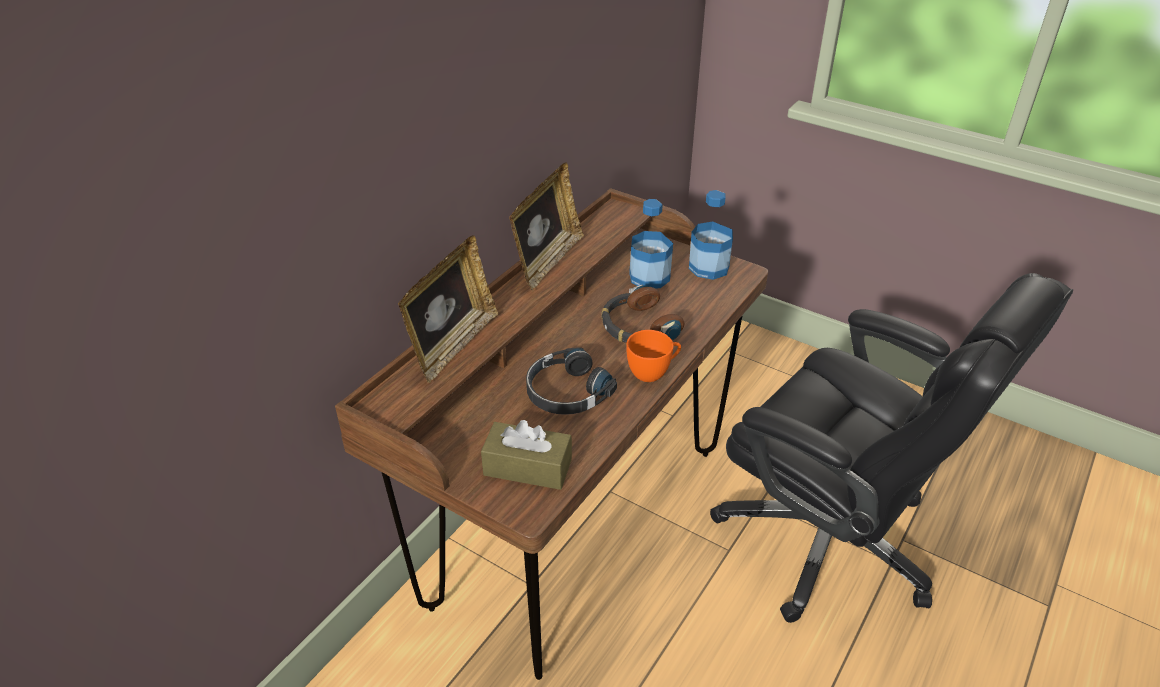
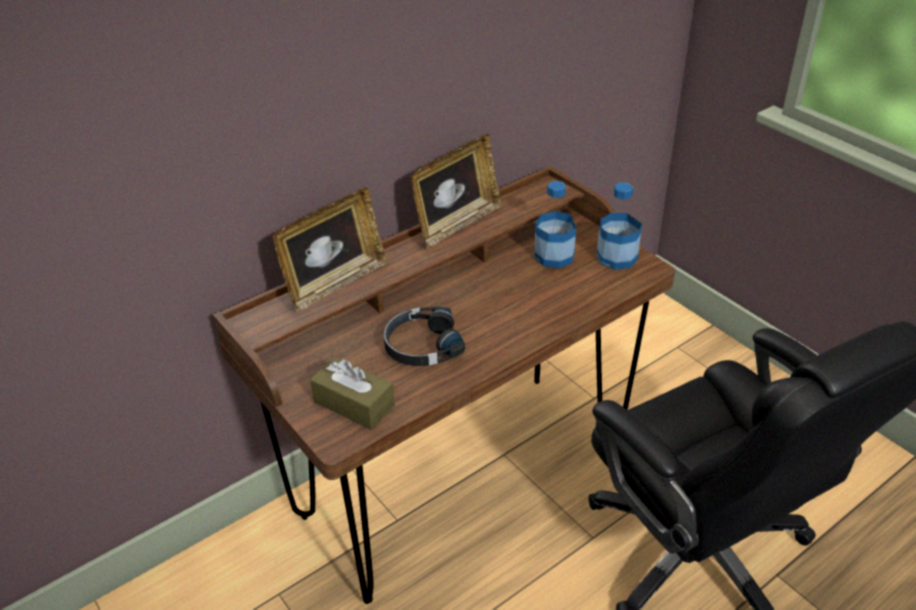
camera: 20 degrees right, 0 degrees up
headphones [601,284,684,343] -> none
orange cup [626,330,681,382] -> none

